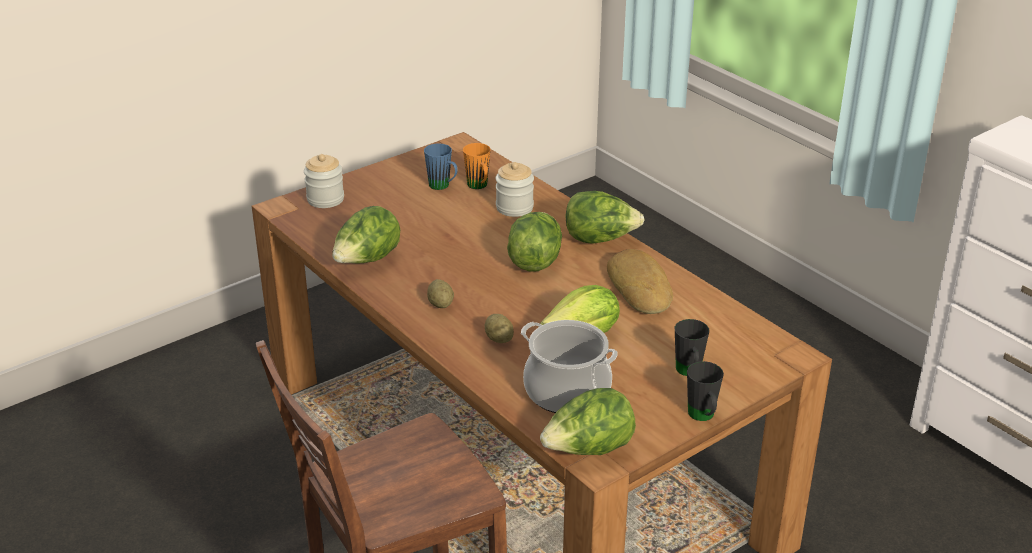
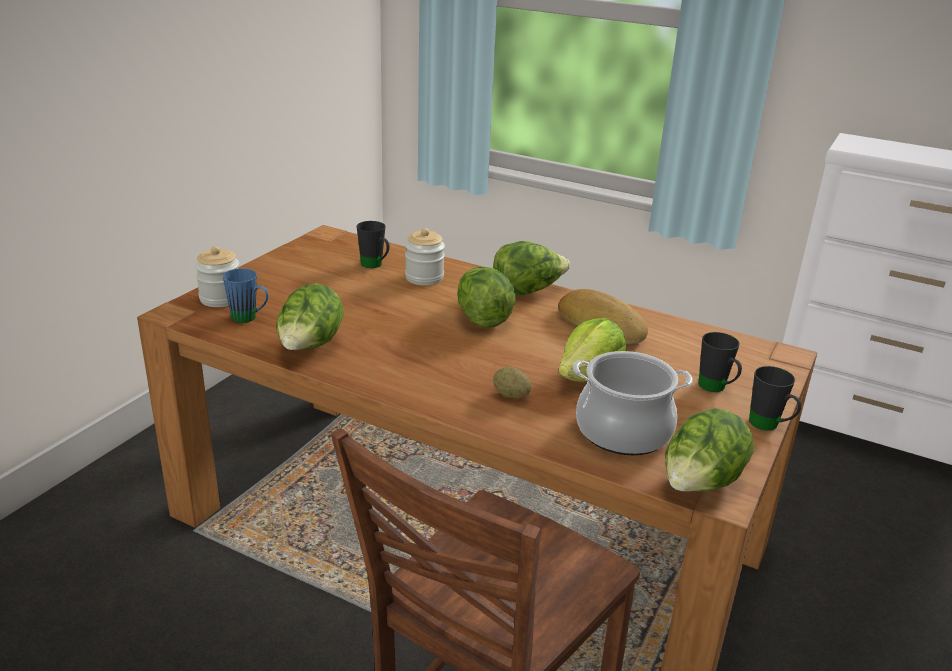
camera: 25 degrees left, 5 degrees down
blue mug [424,144,458,190] -> blue mug moved to [223,268,268,323]
potato [427,279,454,308] -> none
orange mug [463,143,491,189] -> black mug [357,221,389,268]

